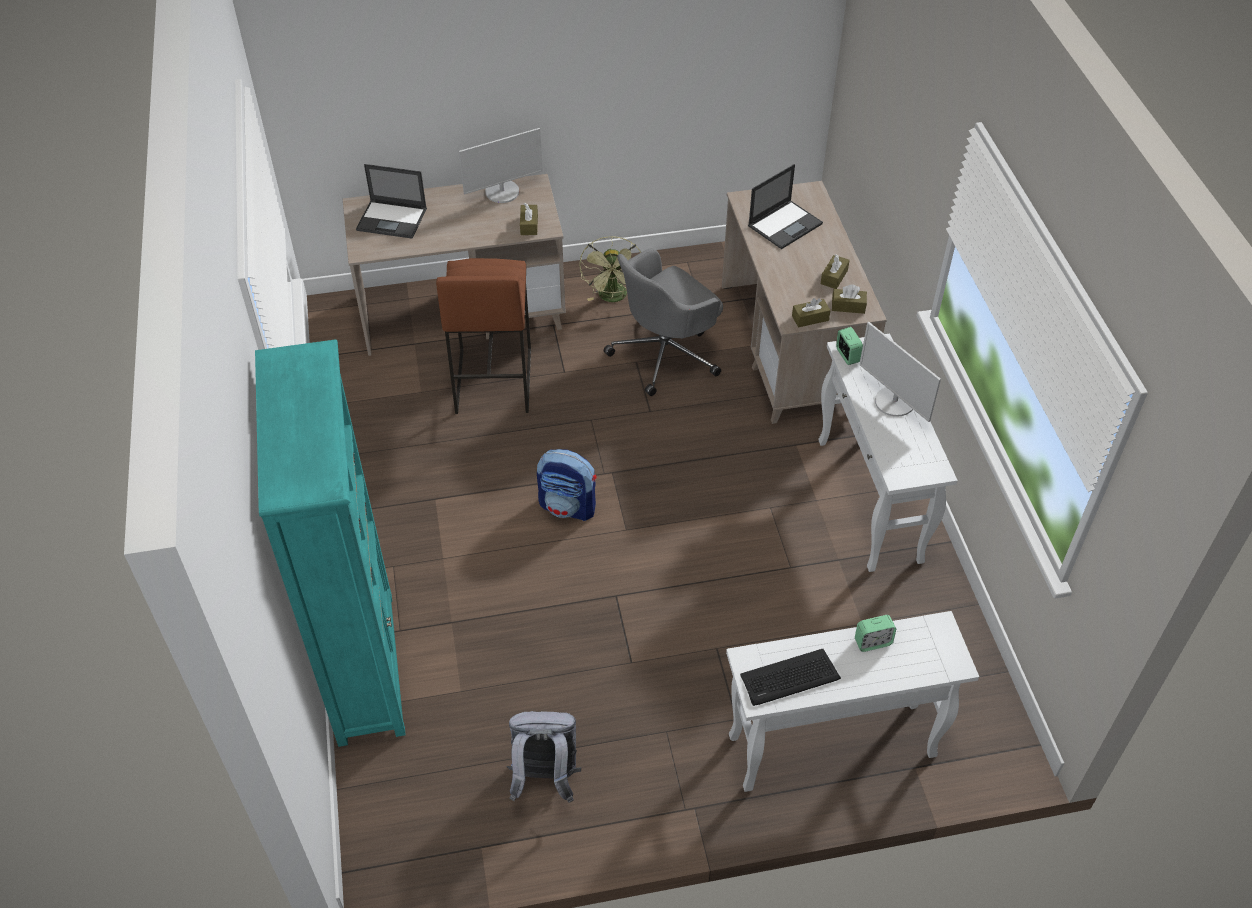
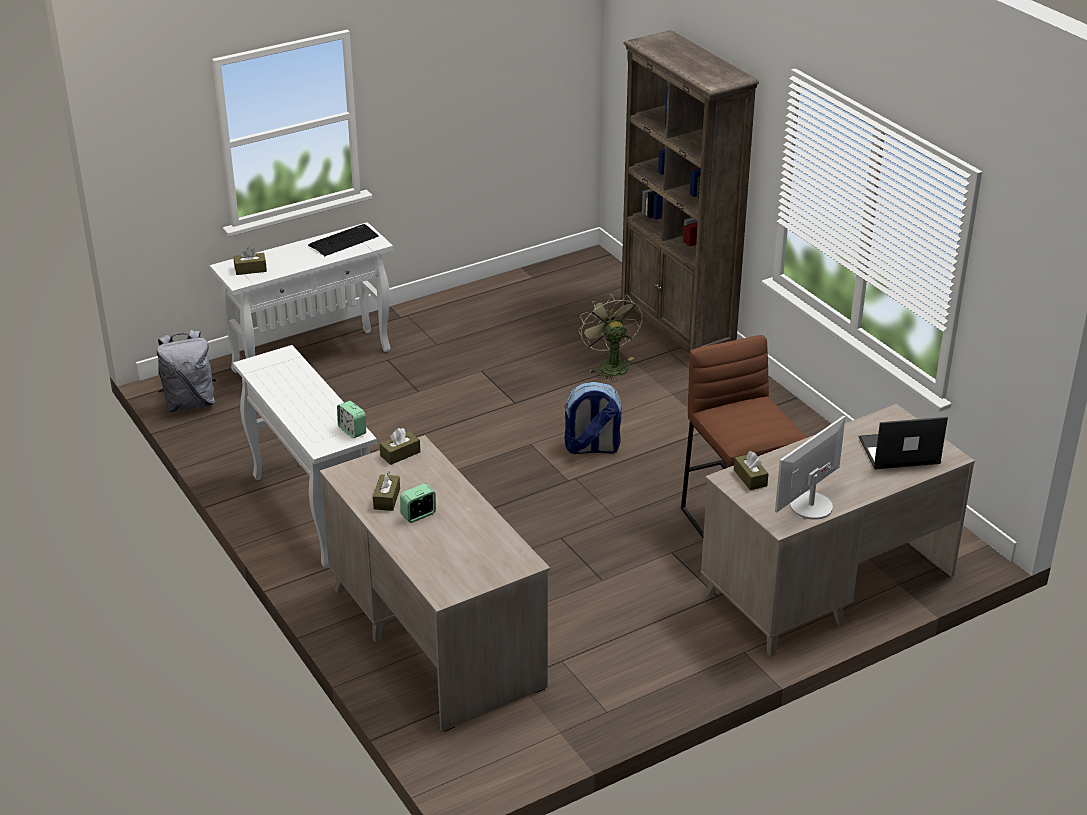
camera: 160 degrees right, 15 degrees down
turquoise bookcase [255,340,406,747] -> brown bookcase [620,30,759,354]
grey backpack [507,711,581,803] -> grey backpack moved to [157,330,216,412]
green fan [579,236,641,302] -> green fan moved to [579,294,643,382]
grey office chair [604,248,723,396] -> none
laptop [748,164,823,249] -> none
brown tissue box [832,285,867,314] -> brown tissue box moved to [234,247,267,275]
alarm clock [855,615,896,652] -> alarm clock moved to [400,484,436,523]
monitor [859,322,941,422] -> none

